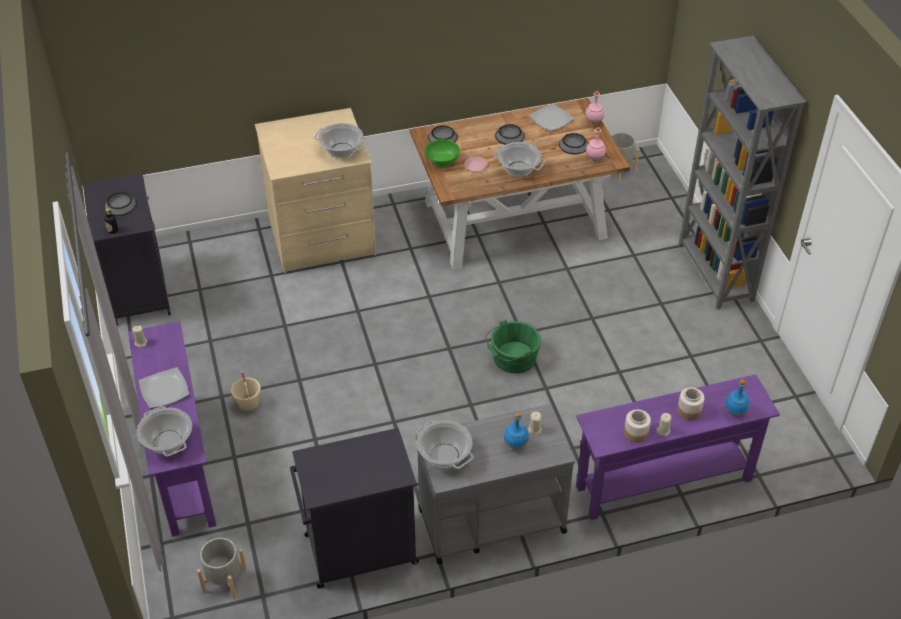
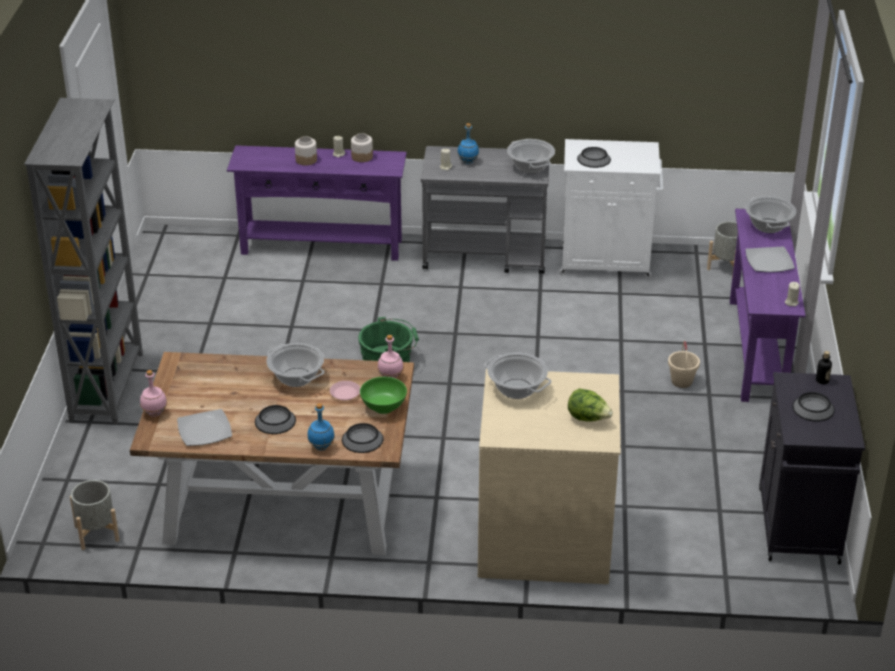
camera: 160 degrees left, 10 degrees down
black cabinet [290,428,419,588] -> white cabinet [559,139,663,279]
bowl [559,133,588,154] -> bowl moved to [577,147,611,168]
pink bottle [586,127,606,162] -> pink bottle moved to [378,335,403,378]
blue bottle [725,379,750,416] -> blue bottle moved to [307,403,335,451]
none -> lettuce [568,389,613,422]

